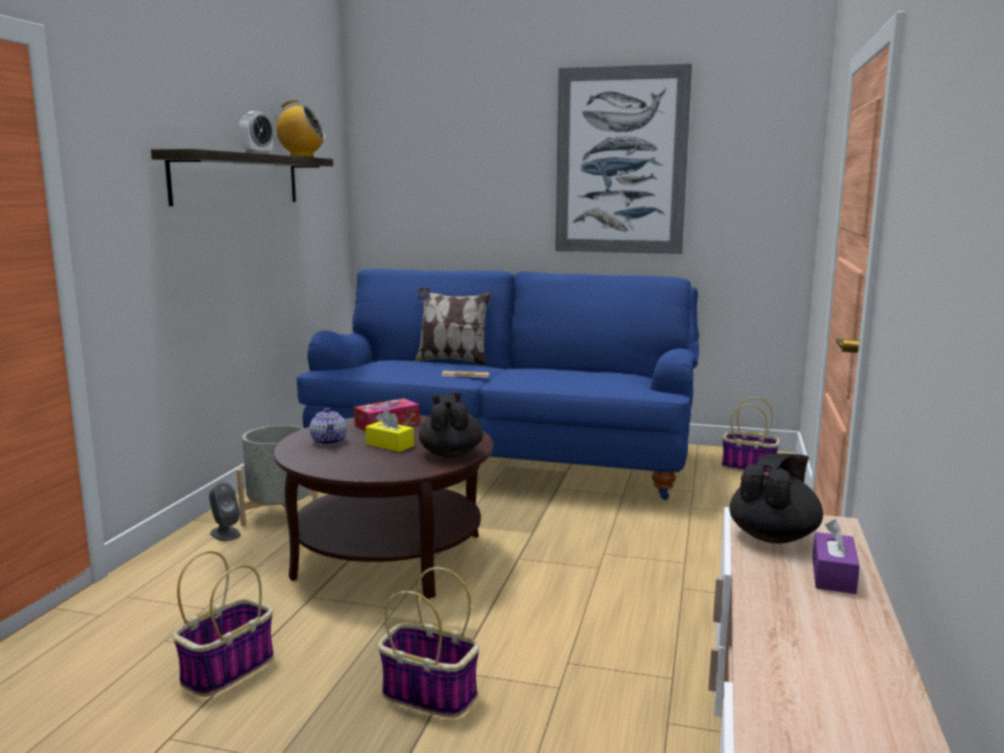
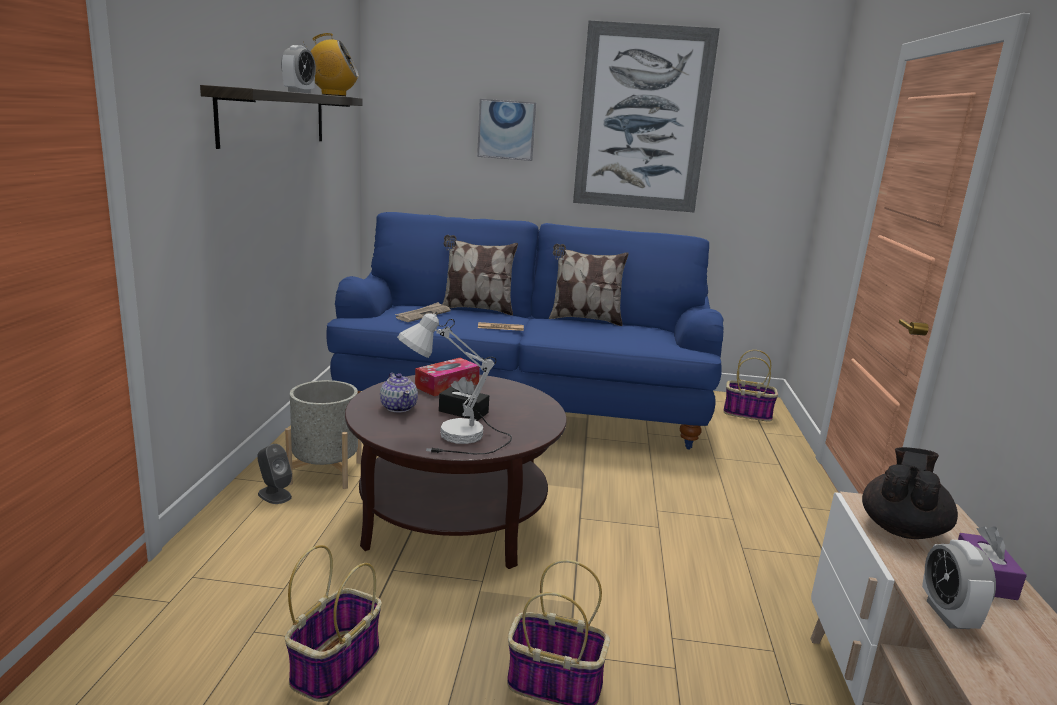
camera: 10 degrees left, 5 degrees up
yellow tissue box [365,409,414,452] -> black tissue box [439,377,489,421]
black teapot [419,392,483,458] -> none
none -> newspaper [395,302,451,322]
none -> white table lamp [397,311,512,454]
none -> picture [477,99,536,161]
none -> pillow [549,244,629,326]
none -> alarm clock [922,540,996,629]

